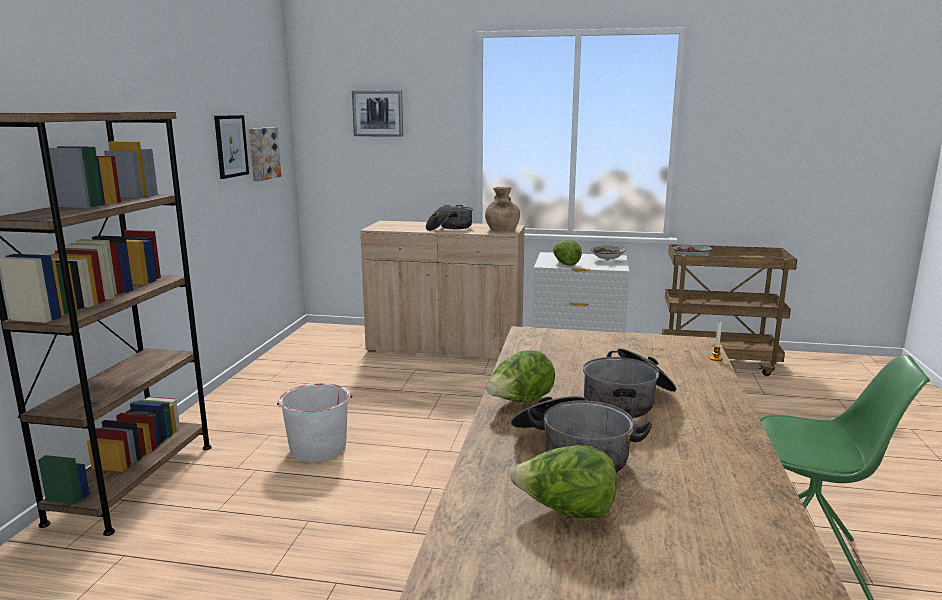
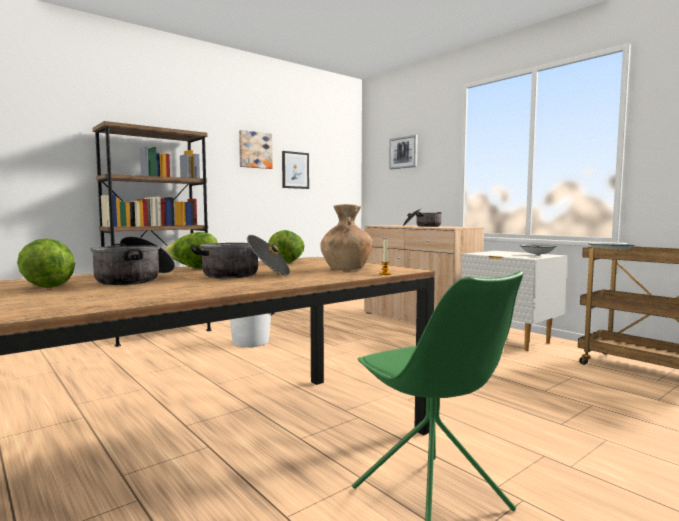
camera: 40 degrees right, 10 degrees down
picture [249,127,281,181] -> picture moved to [239,130,273,169]
brown vase [485,187,520,231] -> brown vase moved to [320,204,372,270]
lettuce [553,240,582,266] -> lettuce moved to [268,230,304,263]

